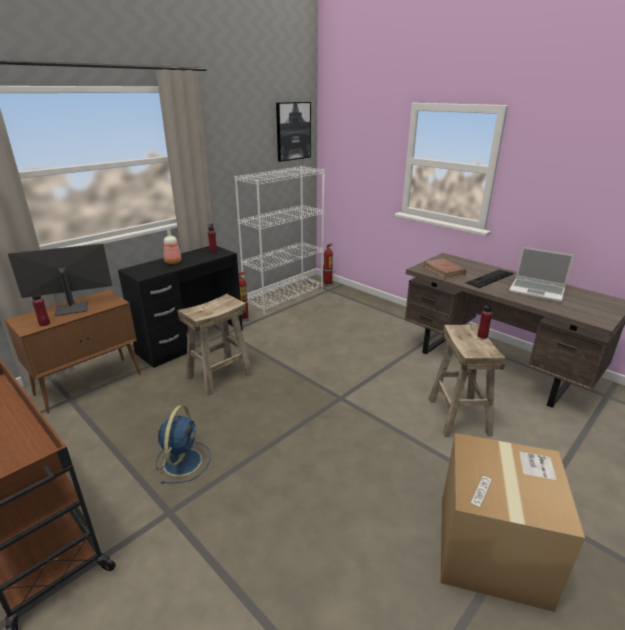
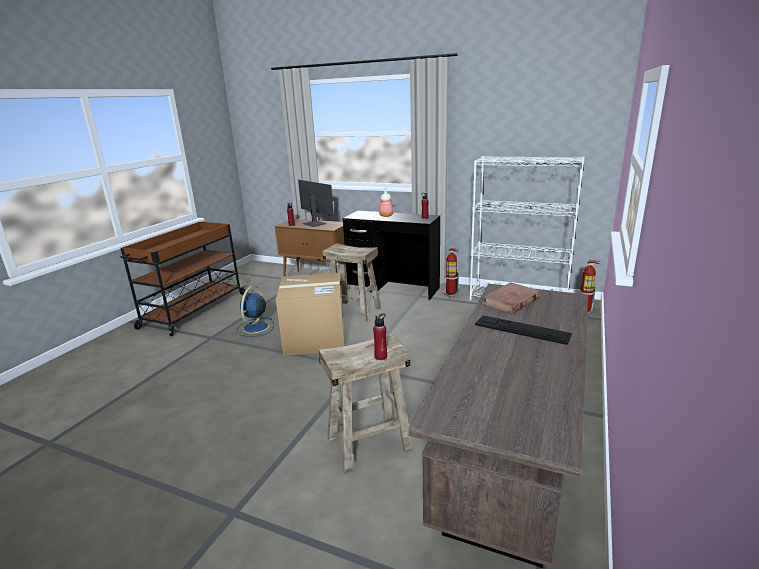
camera: 70 degrees right, 5 degrees down
blue fan [156,405,211,484] -> blue fan turned 120 degrees clockwise [236,286,274,337]
picture [276,102,311,162] -> none
cardboard box [441,433,585,612] -> cardboard box moved to [276,273,344,356]
laptop [509,247,574,303] -> none

